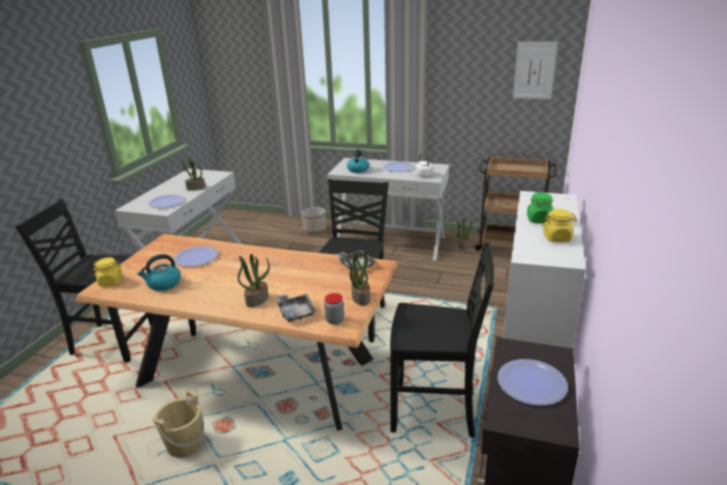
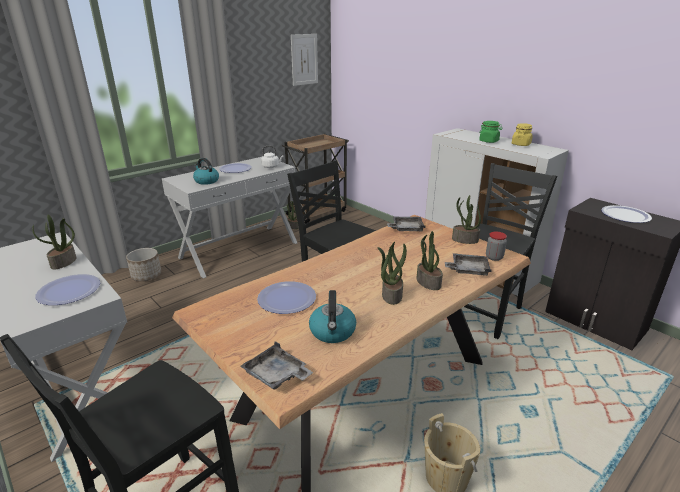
camera: 60 degrees left, 0 degrees up
yellow jar [93,257,123,286] -> grey tray [241,341,313,390]
none -> potted plant [378,242,407,305]

